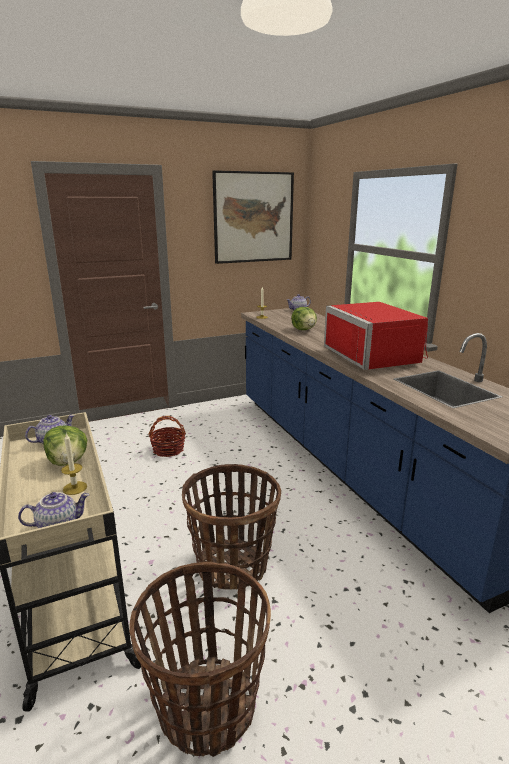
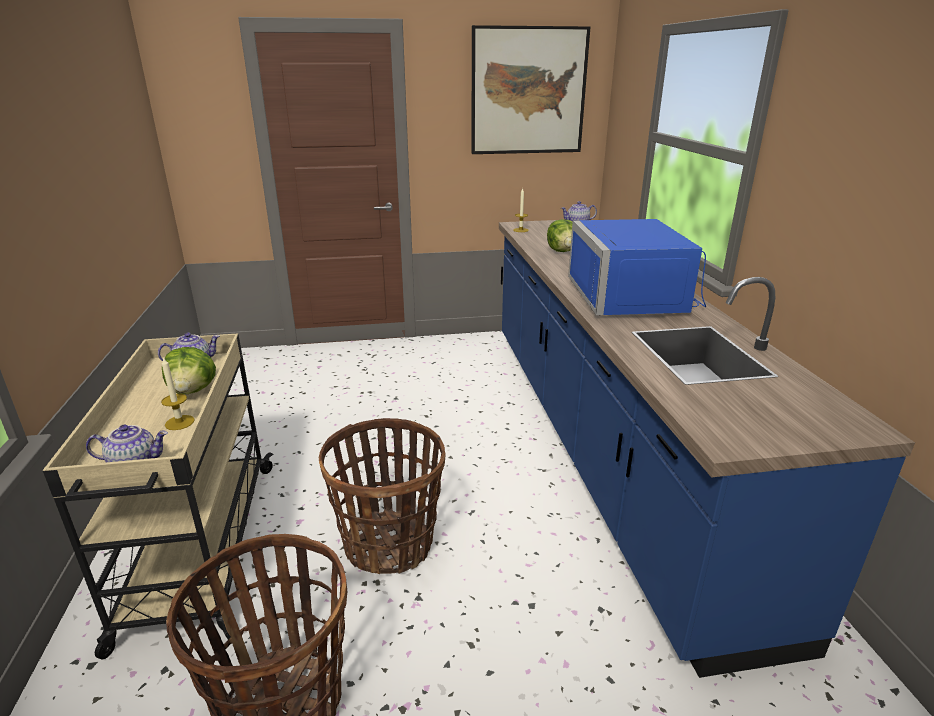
camera: 15 degrees right, 5 degrees up
basket [148,416,186,457] -> none
red microwave [324,302,428,370] -> blue microwave [568,219,706,315]

